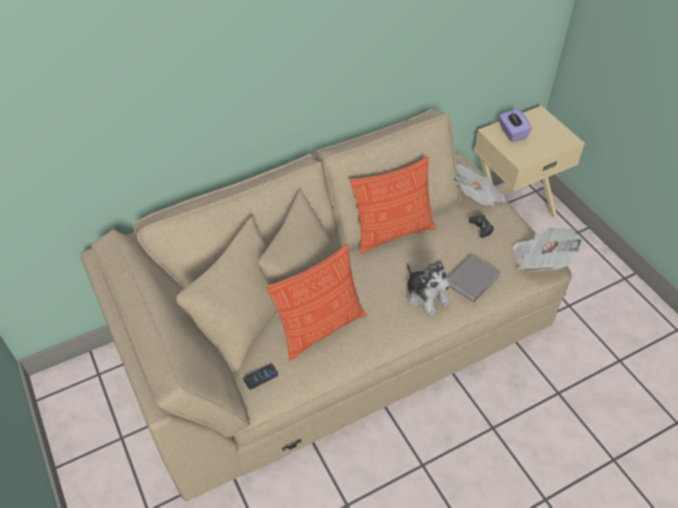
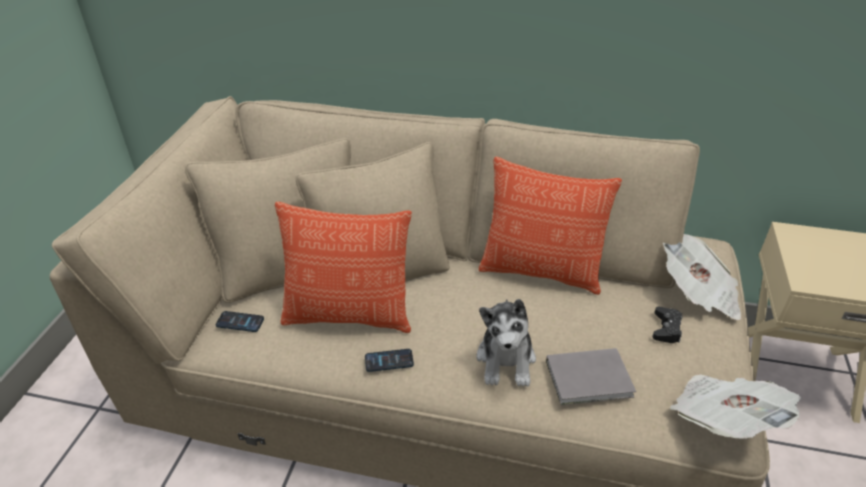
camera: 40 degrees right, 10 degrees down
purple tissue box [499,108,532,142] -> none
none -> phone [365,349,414,372]

